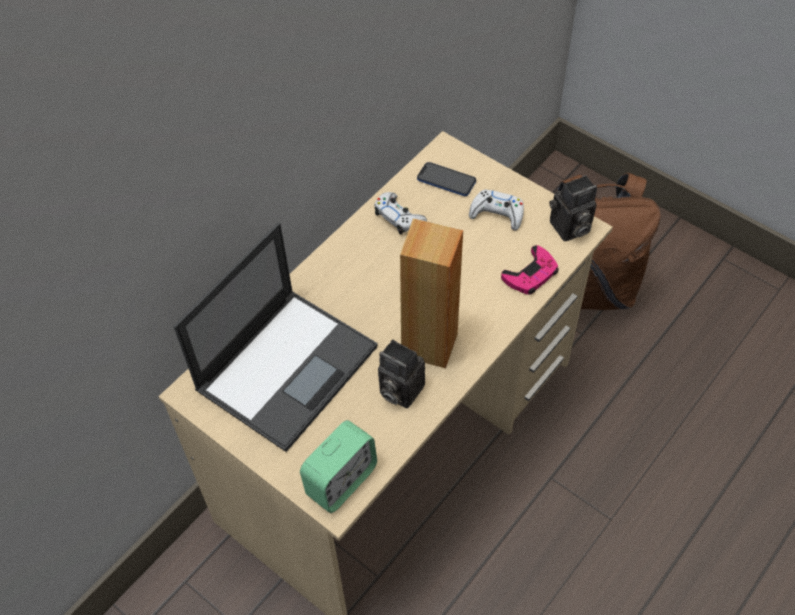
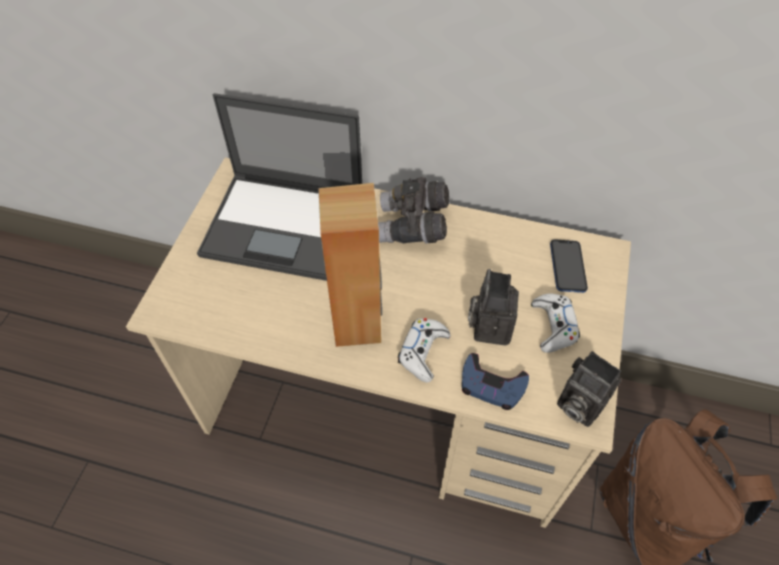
camera: 65 degrees right, 0 degrees up
alarm clock [300,420,377,513] -> none
white game controller [374,192,427,234] -> white game controller moved to [398,318,450,383]
camera [378,339,425,408] -> camera moved to [468,269,519,345]
pink game controller [501,245,559,295] -> blue game controller [462,353,529,410]
none -> grey binoculars [378,177,449,244]

